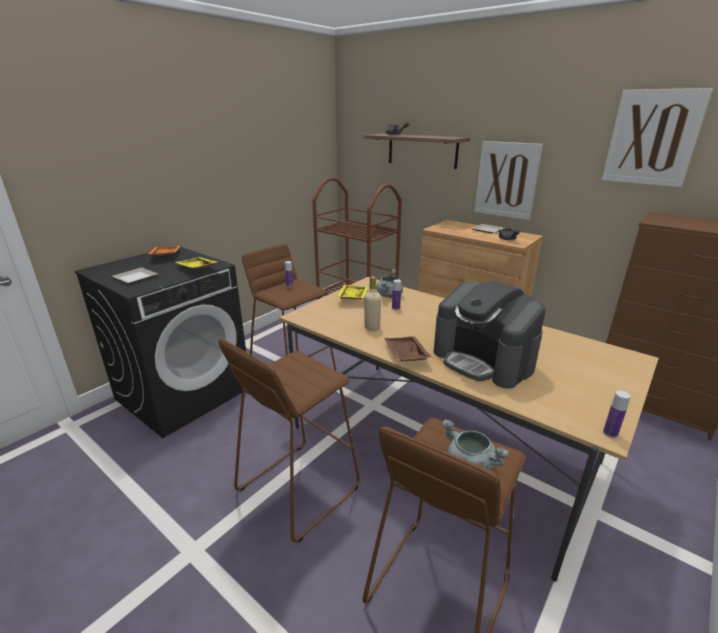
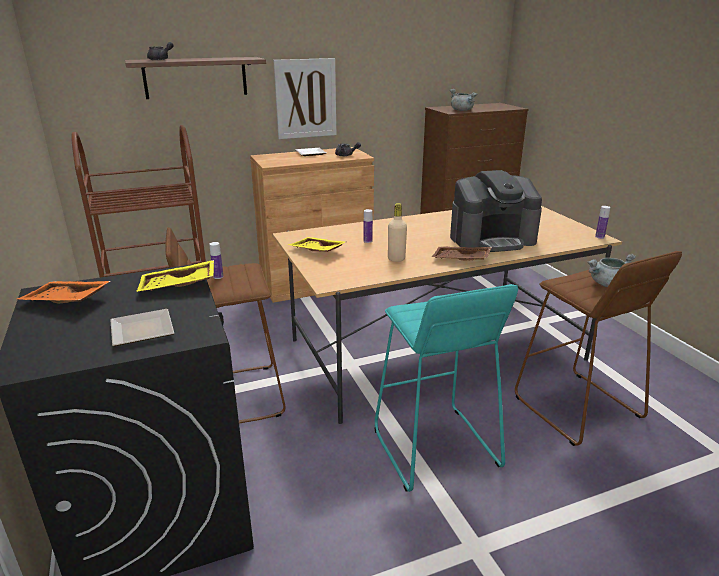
camera: 60 degrees left, 0 degrees up
brown stool [218,339,360,543] -> turquoise stool [375,284,518,492]
grey cooking pot [376,269,403,298] -> grey cooking pot moved to [450,89,477,111]
picture [602,88,713,187] -> none

